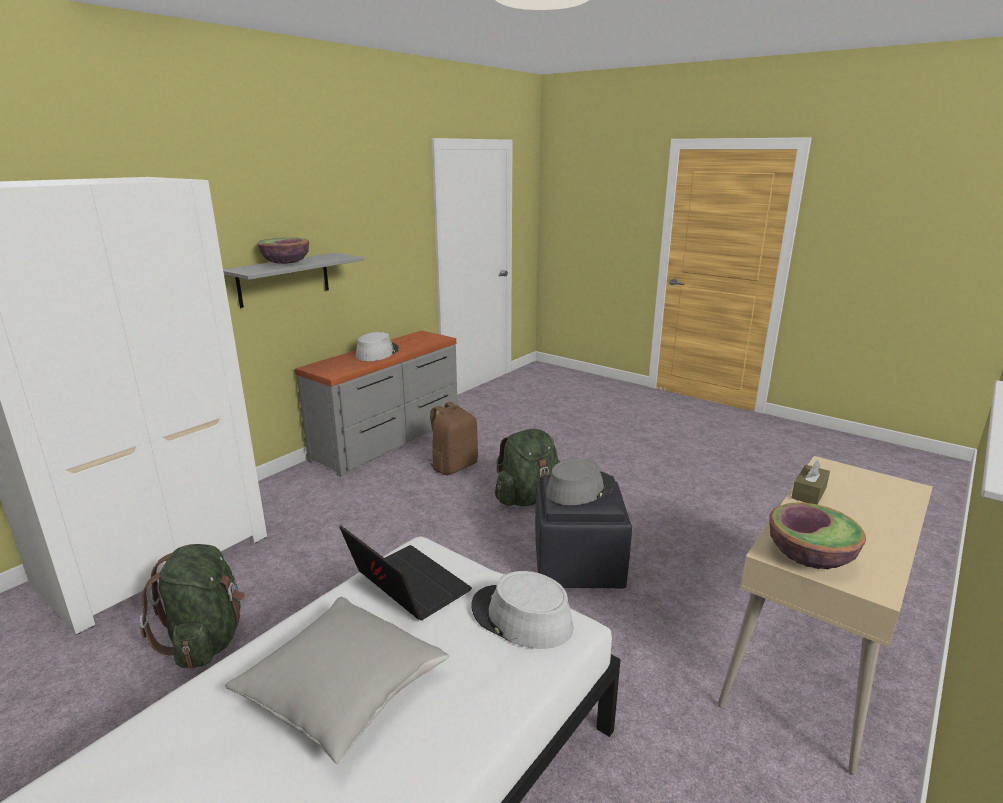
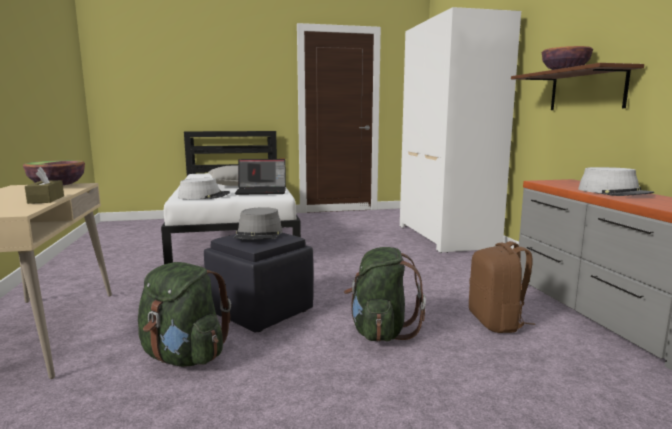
camera: 130 degrees right, 10 degrees down
green backpack [139,544,245,668] -> green backpack moved to [138,262,231,367]
grey shelf [223,253,364,308] -> brown shelf [511,63,644,110]

